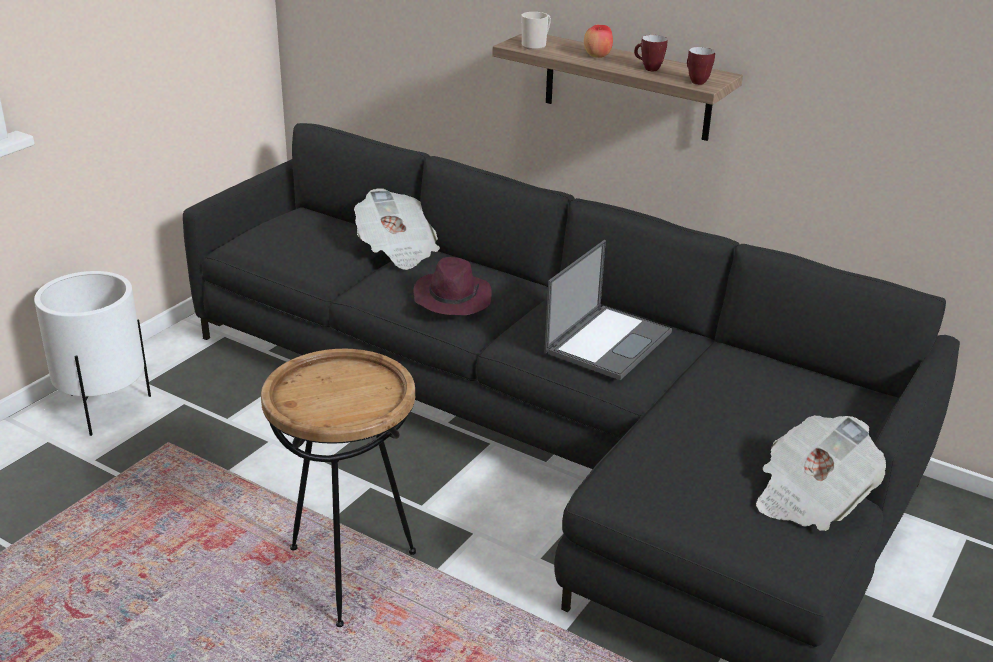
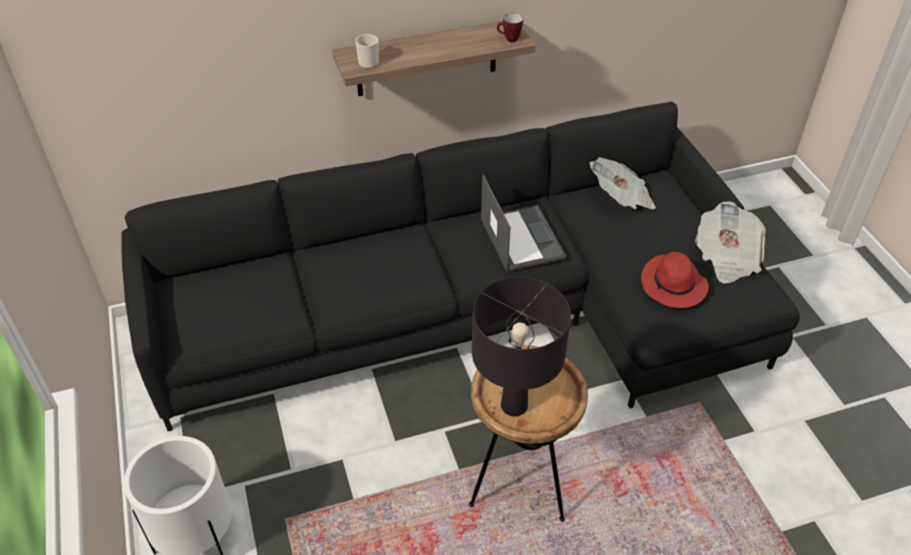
camera: 50 degrees left, 15 degrees up
newspaper [354,188,440,270] -> newspaper moved to [590,157,656,209]
purple hat [413,257,492,315] -> none
apple [584,25,613,58] -> none
mug [634,35,668,71] -> none
none -> black table lamp [472,277,571,416]
none -> red hat [641,252,709,308]

